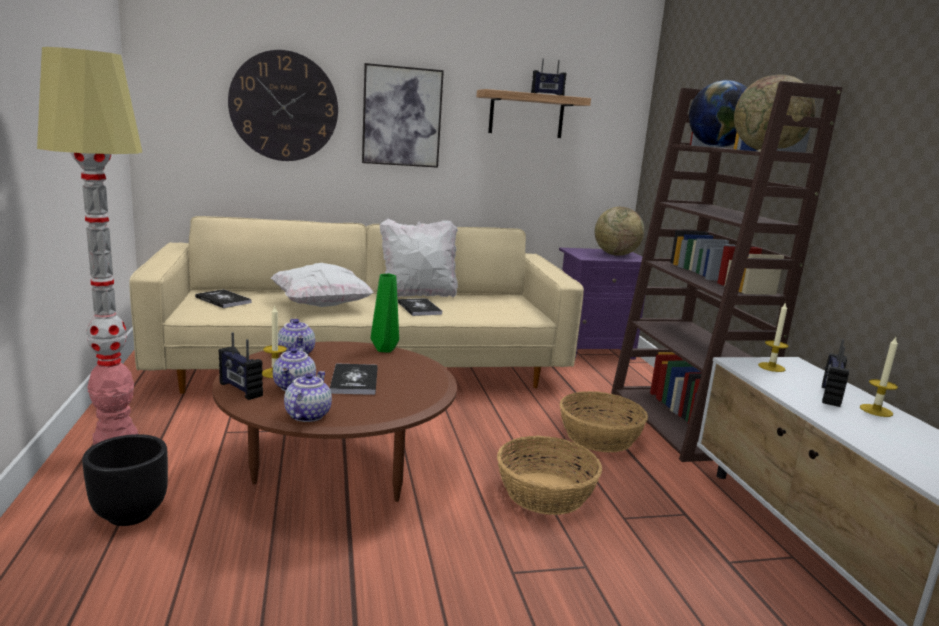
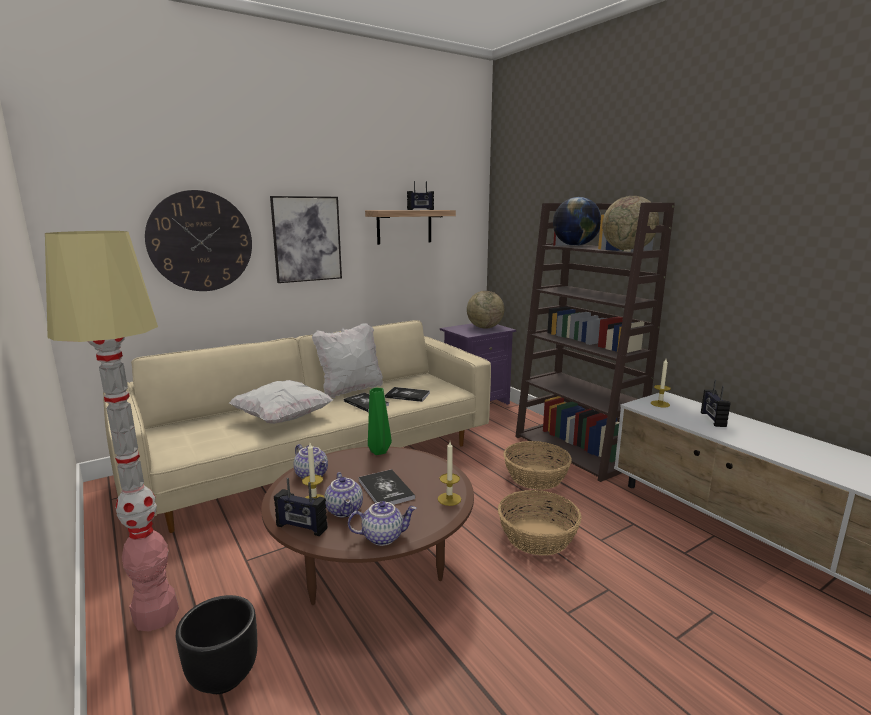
camera: 20 degrees left, 0 degrees up
book [195,289,252,308] -> book moved to [385,387,430,402]
teapot [284,371,332,422] -> teapot turned 90 degrees clockwise [348,501,417,546]
candle [860,337,898,417] -> candle moved to [438,442,461,506]

